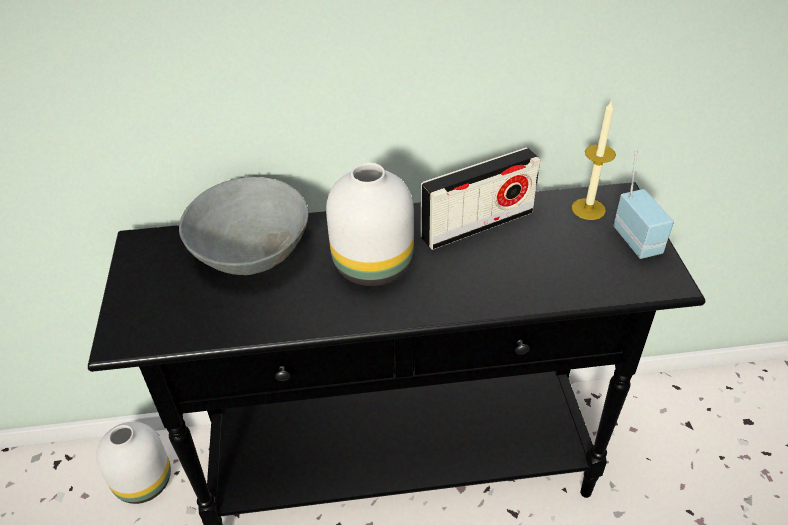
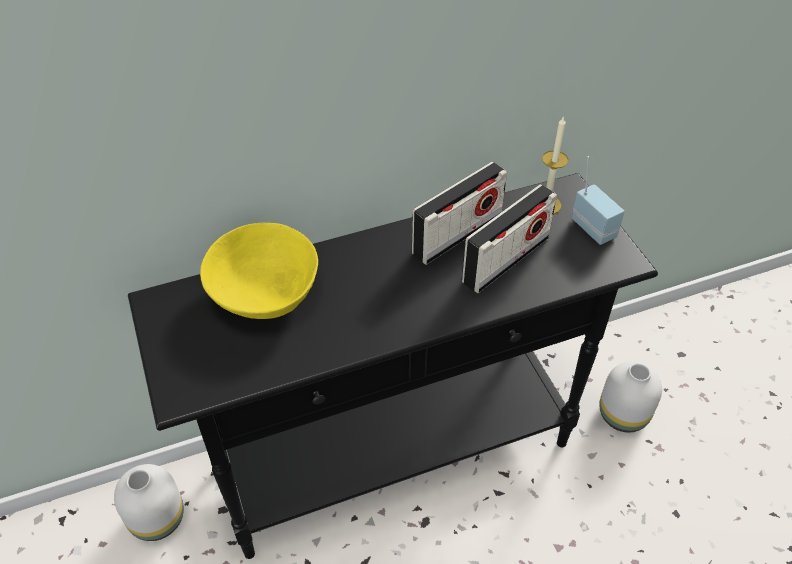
camera: 15 degrees left, 5 degrees up
grey bowl [179,177,309,275] -> yellow bowl [200,223,318,319]
white vase [326,162,414,286] -> white vase moved to [599,361,662,433]
none -> radio [462,184,557,293]

